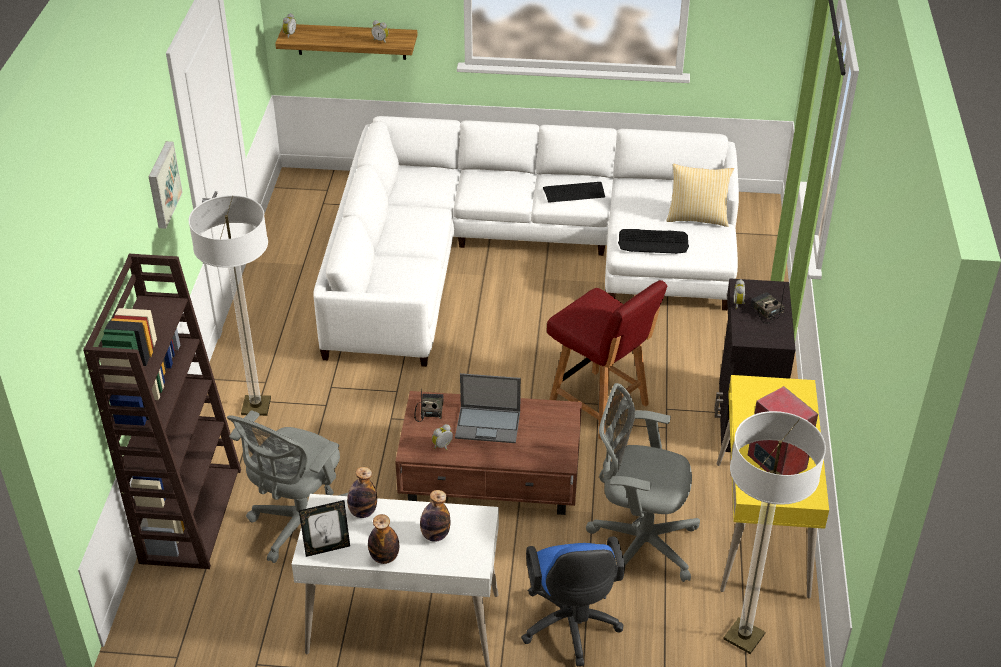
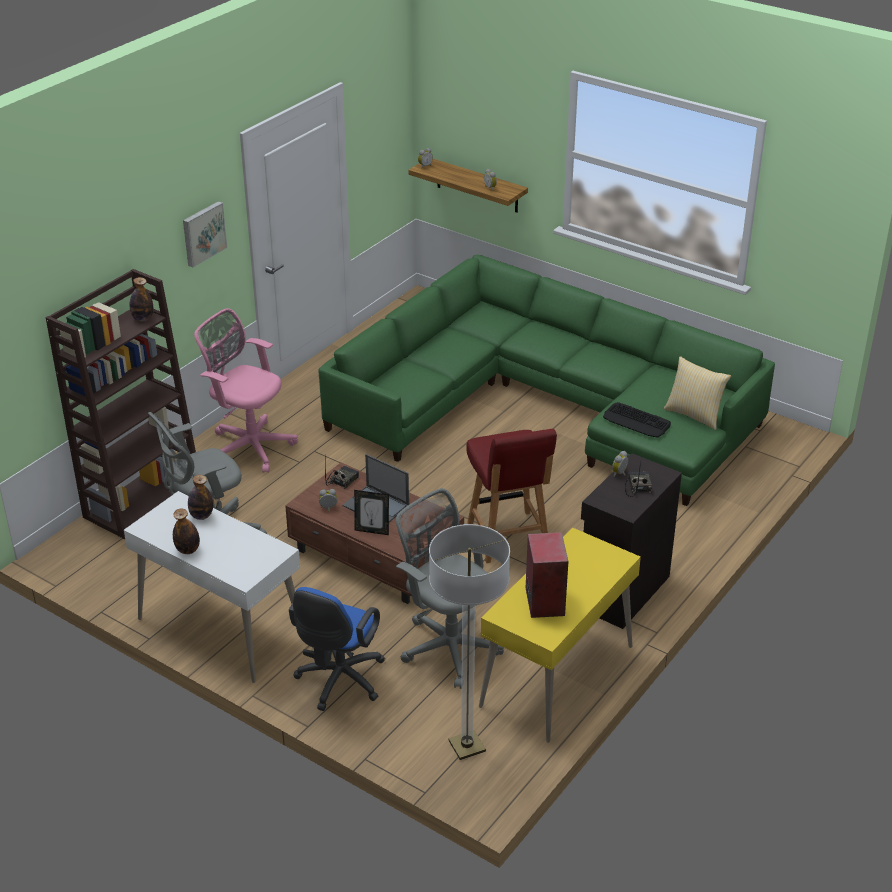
camera: 30 degrees right, 5 degrees down
floor lamp [189,195,271,416] -> pink office chair [194,308,298,473]
picture frame [299,500,350,557] -> picture frame moved to [354,490,389,535]
white sofa [313,116,739,367] -> green sofa [318,255,775,506]
bottle [420,490,450,542] -> bottle moved to [129,277,153,321]
keyboard [543,182,605,203] -> none

